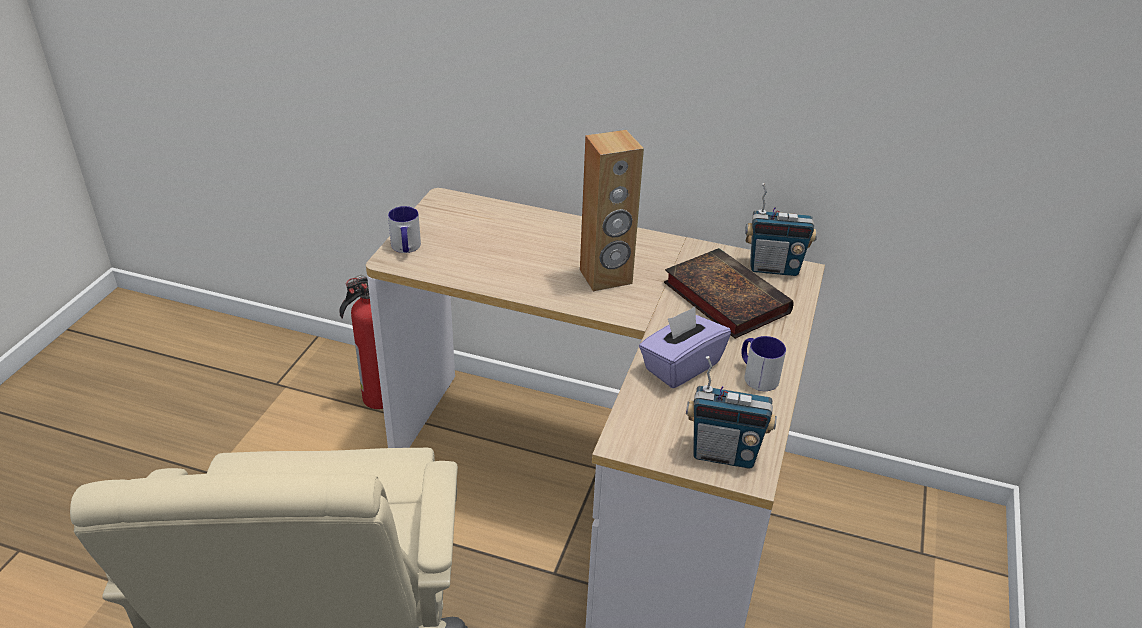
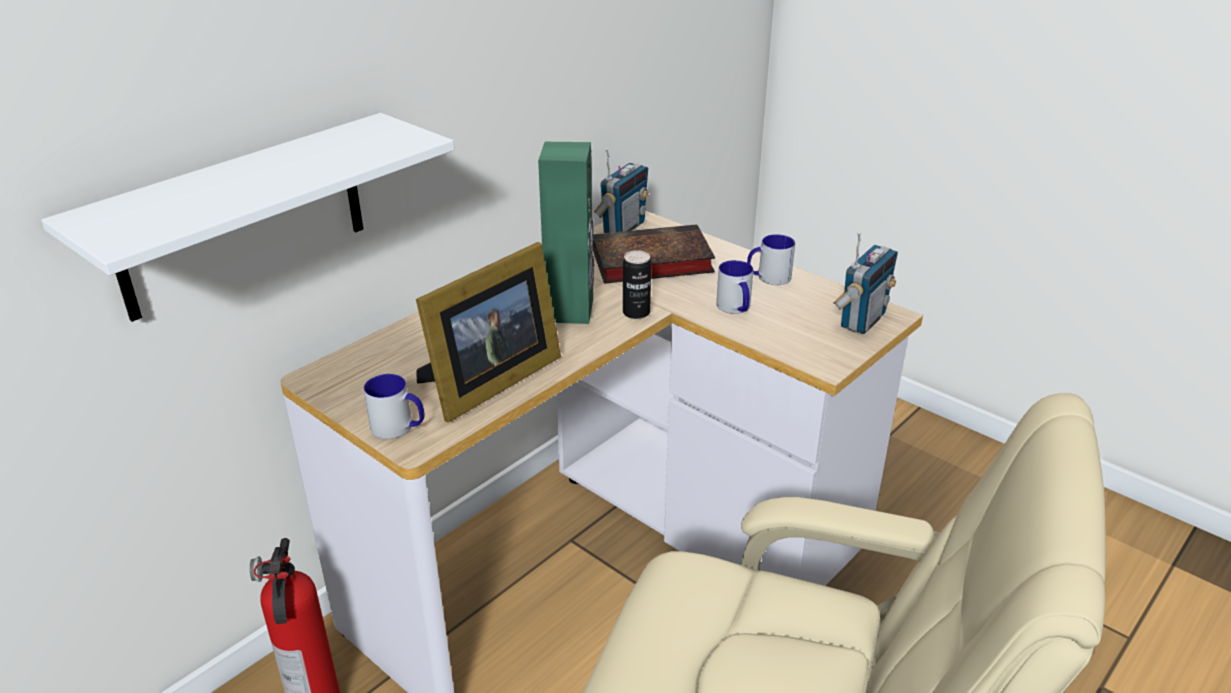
camera: 65 degrees left, 5 degrees down
brown speaker [580,130,644,291] -> green speaker [538,142,594,324]
purple tissue box [639,307,731,388] -> mug [716,260,753,314]
none -> white shelf [41,113,454,322]
none -> picture frame [416,242,561,423]
none -> can [623,250,651,319]

